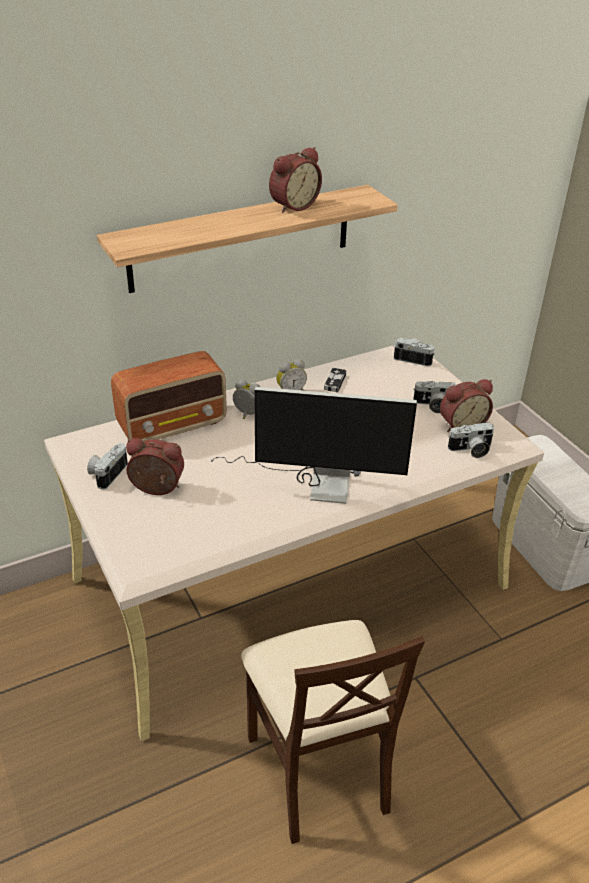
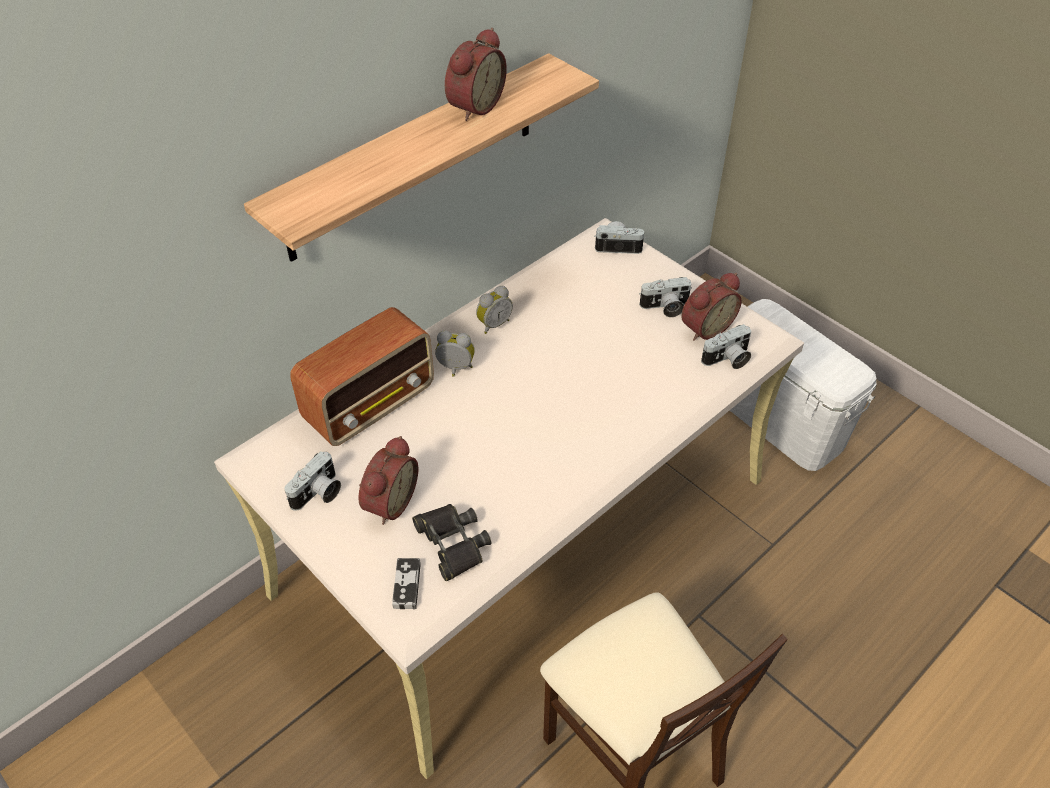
camera: 15 degrees left, 10 degrees up
camera [87,443,128,490] -> camera turned 150 degrees counterclockwise [285,451,341,511]
alarm clock [126,438,184,495] -> alarm clock turned 120 degrees clockwise [359,436,418,525]
monitor [211,387,417,504] -> none
game controller [324,368,346,393] -> game controller moved to [392,558,421,609]
none -> black binoculars [412,504,491,581]

